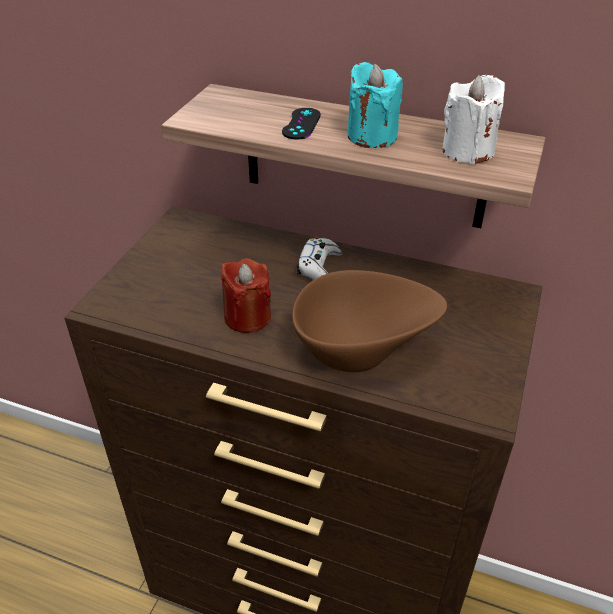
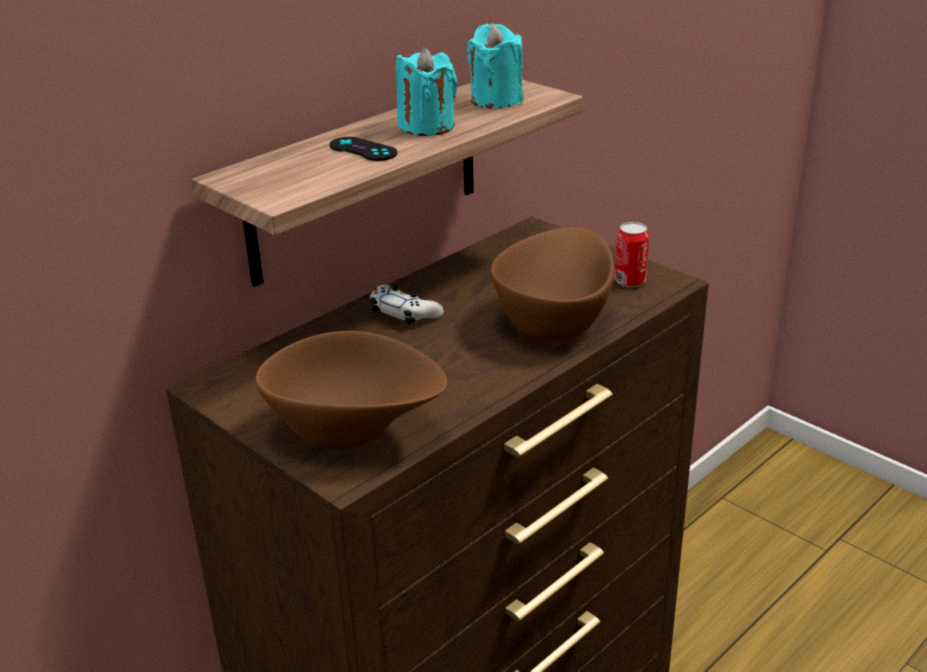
camera: 65 degrees left, 10 degrees down
red candle [221,258,271,333] -> none
white candle [442,75,505,164] -> turquoise candle [467,23,523,109]
none -> brown bowl [255,331,447,451]
none -> can [614,222,649,287]

